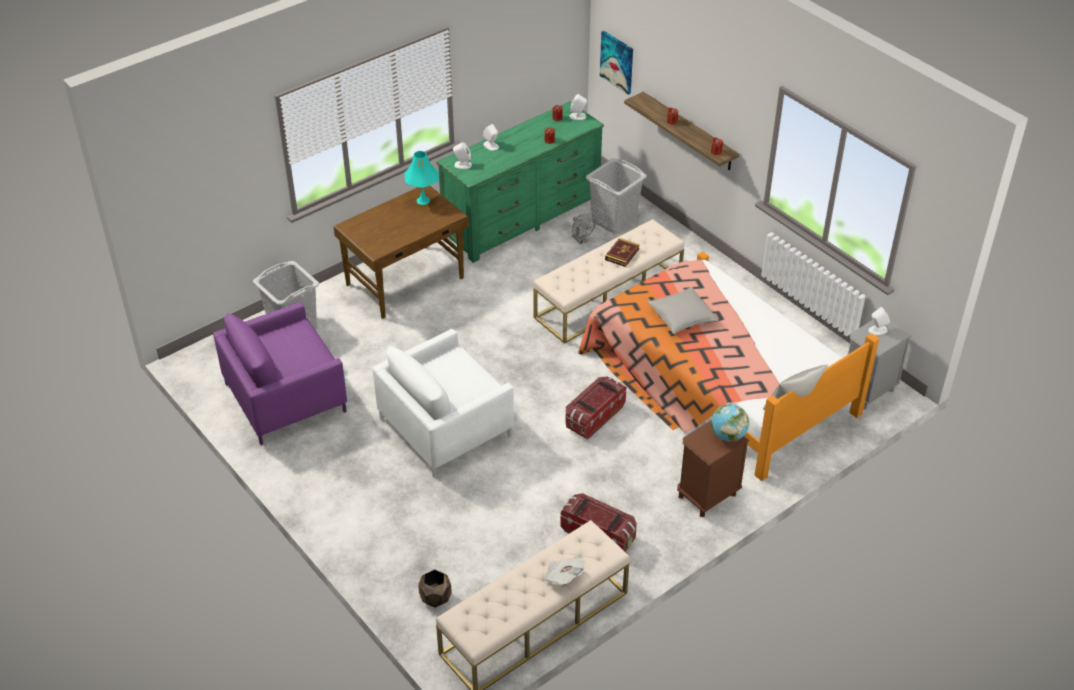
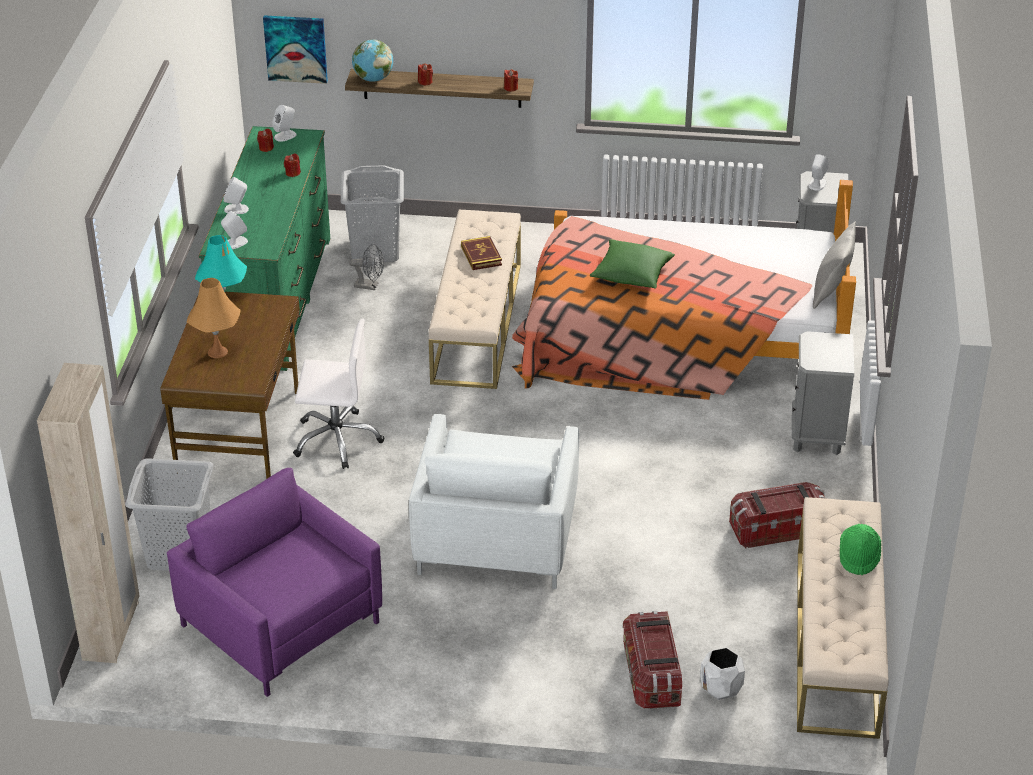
camera: 45 degrees left, 5 degrees down
purple armchair [213,302,347,445] -> purple armchair turned 120 degrees clockwise [167,468,382,697]
brown planter [418,569,452,608] -> white planter [700,647,745,700]
newspaper [543,557,586,585] -> green hat [840,524,881,575]
storage box [565,377,627,439] -> storage box moved to [623,611,682,709]
grey pillow [647,287,719,334] -> green pillow [590,239,675,289]
brown nightstand [677,421,749,517] -> grey nightstand [792,331,854,455]
globe [711,404,749,442] -> globe moved to [352,39,393,82]
none -> beige wardrobe [37,363,140,663]
none -> orange table lamp [187,278,241,358]
none -> white office chair [293,319,384,469]

